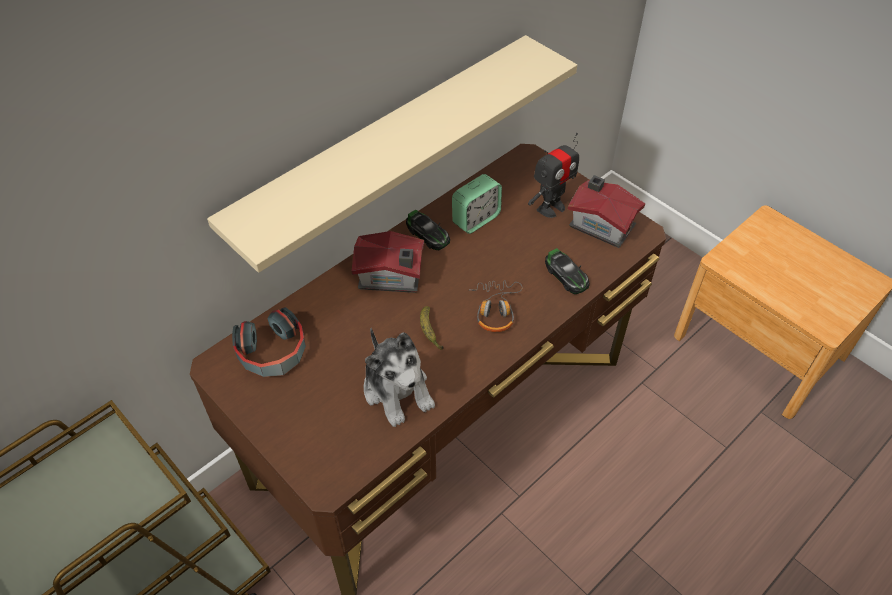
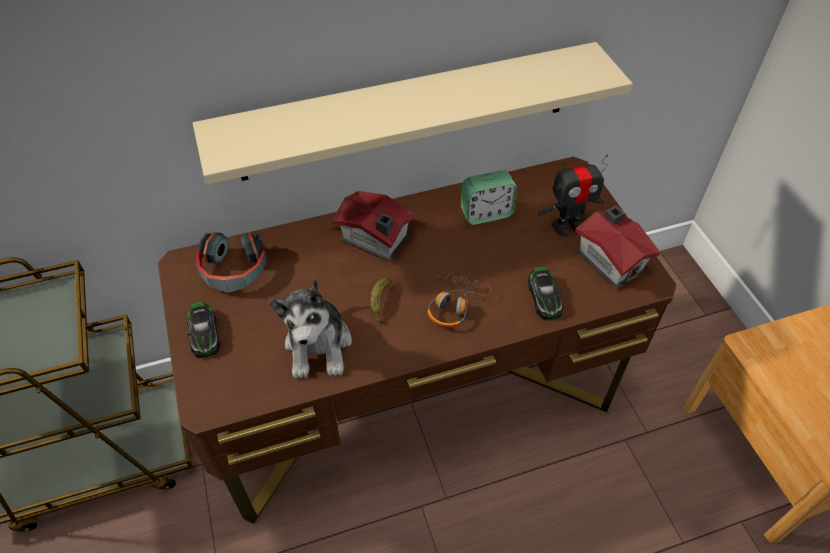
camera: 25 degrees right, 0 degrees up
toy car [406,210,450,250] -> toy car moved to [187,302,221,358]

